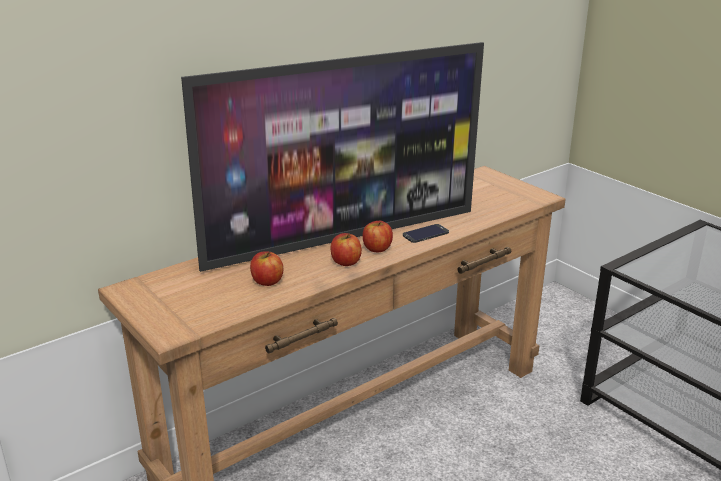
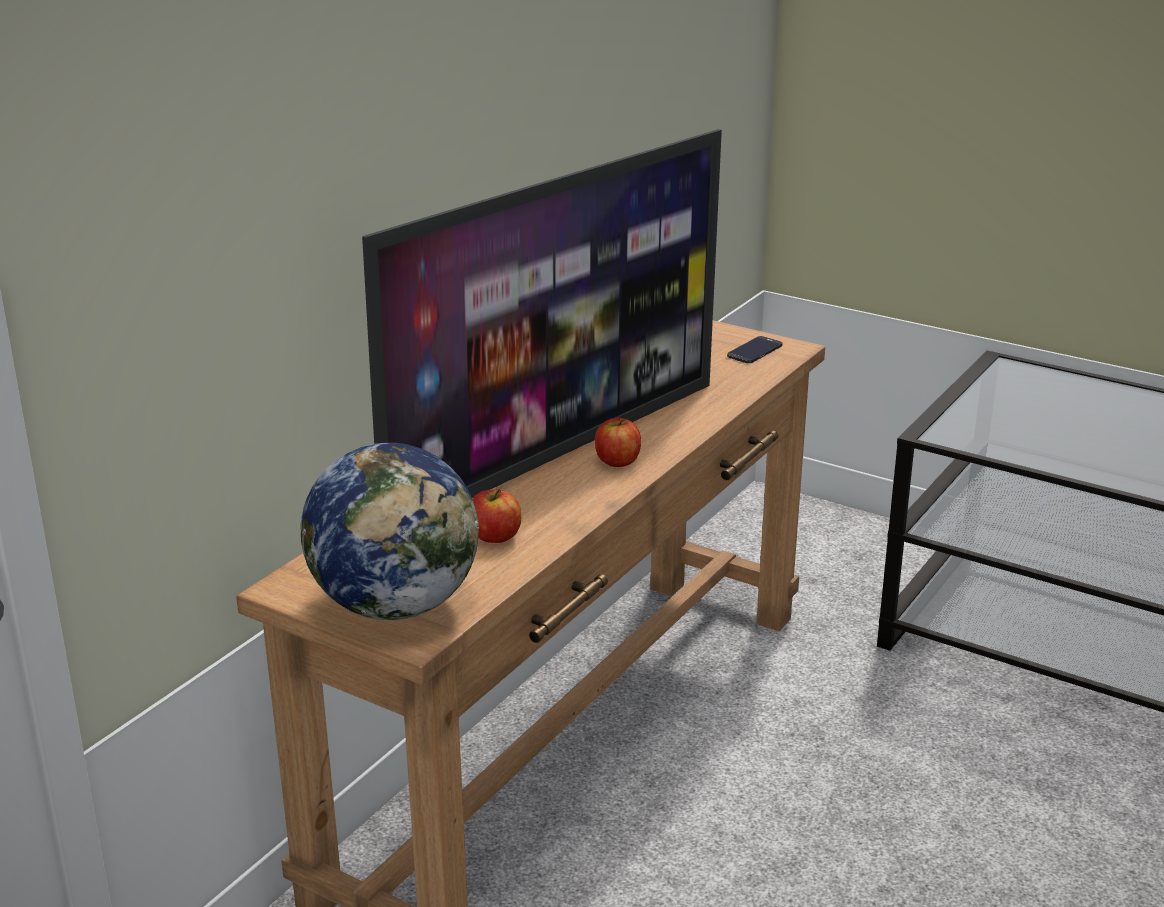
camera: 20 degrees left, 0 degrees up
apple [331,233,362,266] -> none
phone [403,224,449,243] -> phone moved to [727,336,782,363]
none -> globe [301,443,479,620]

